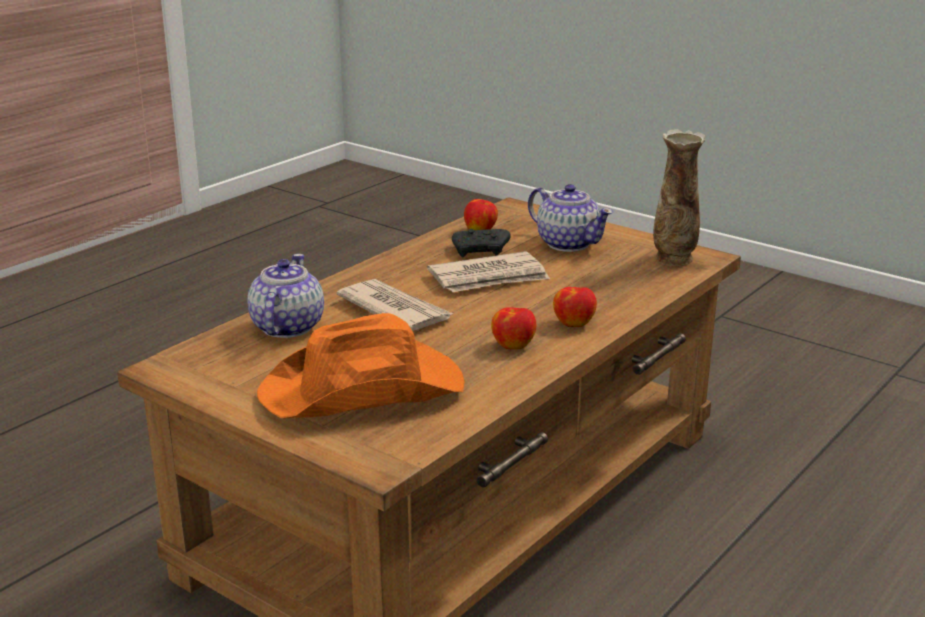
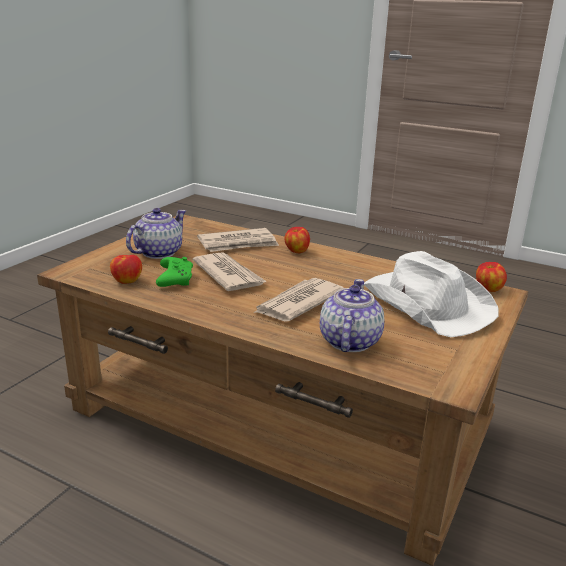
camera: 100 degrees left, 0 degrees up
teapot [247,254,324,338] -> teapot turned 105 degrees clockwise [320,279,384,352]
orange hat [257,313,465,418] -> white hat [364,251,498,337]
black game controller [452,229,511,258] -> green game controller [156,257,193,287]
apple [491,307,536,349] -> apple moved to [476,262,507,292]
vase [653,129,706,266] -> none
none -> newspaper [197,228,279,252]

